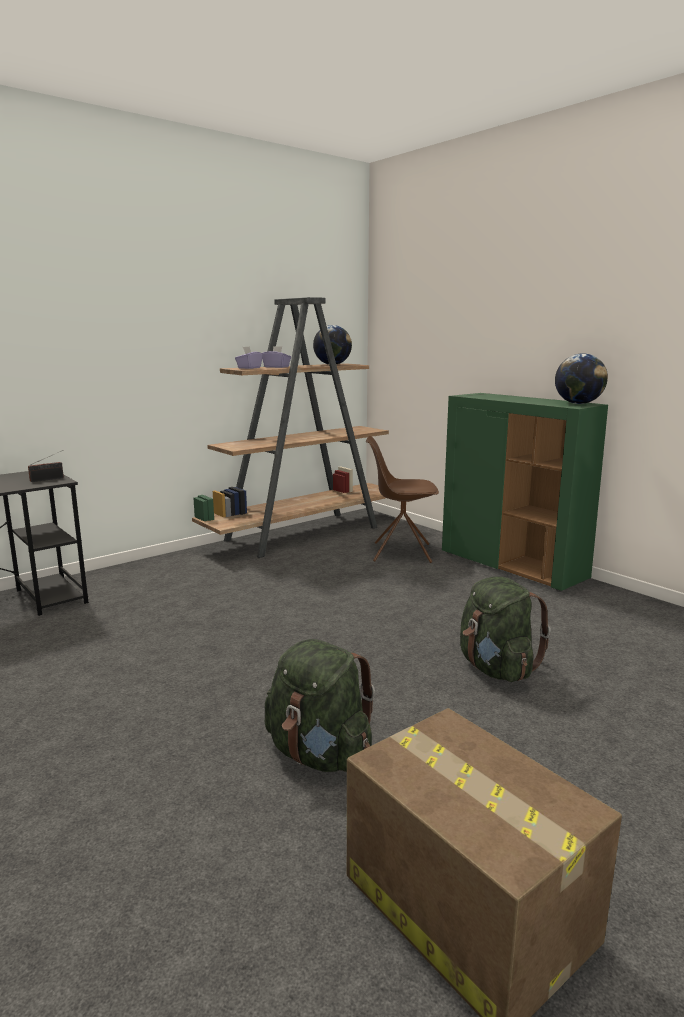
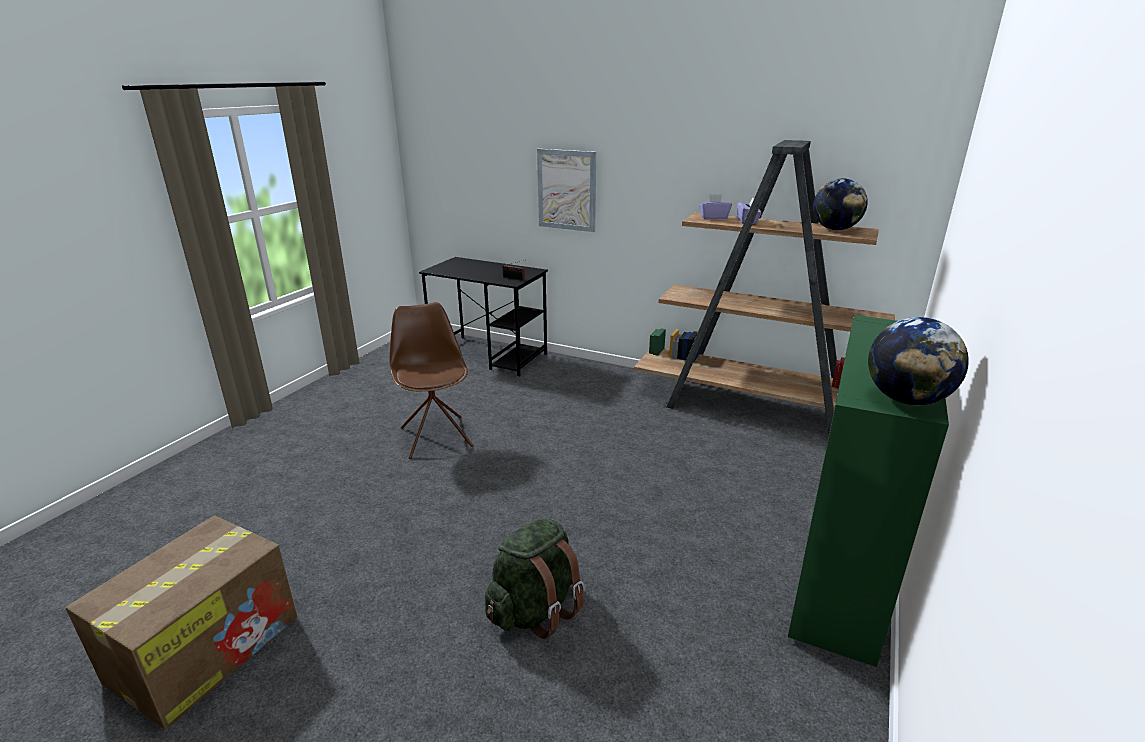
camera: 65 degrees right, 10 degrees up
green backpack [265,639,375,772] -> none
brown chair [366,436,439,563] -> brown chair moved to [390,302,474,459]
none -> picture [537,149,596,232]

